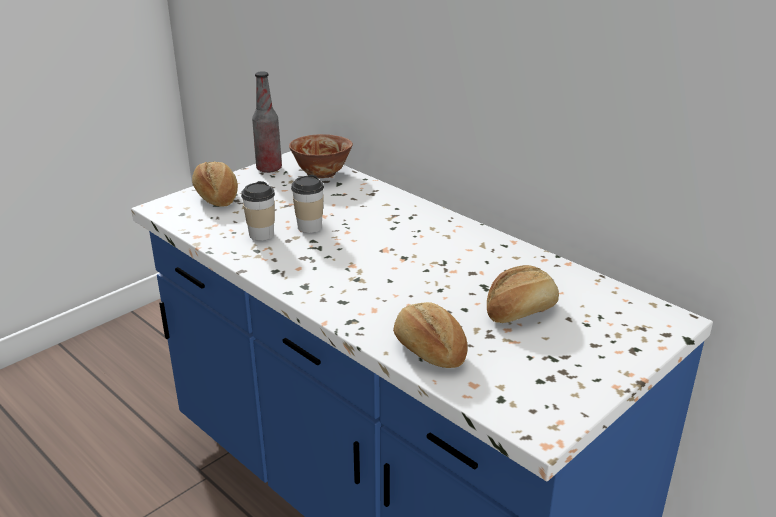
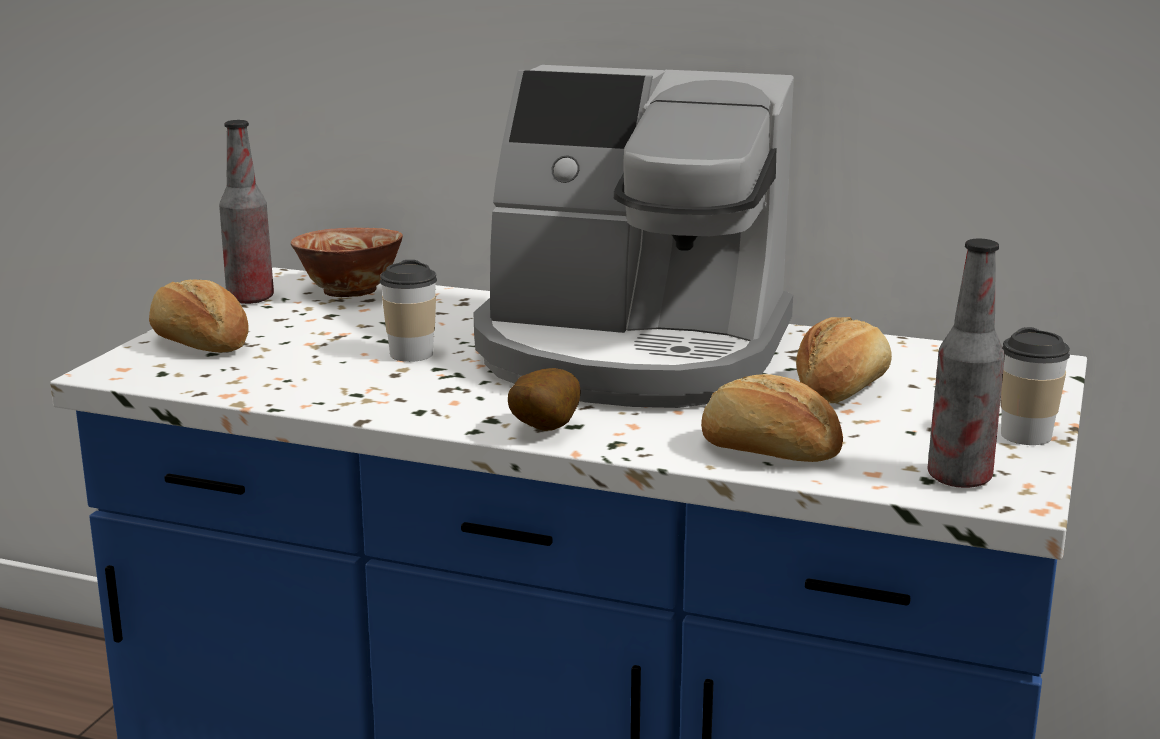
camera: 25 degrees left, 10 degrees down
cup [241,181,275,241] -> cup moved to [1001,327,1070,445]
none -> coffee machine [474,65,794,408]
none -> potato [508,368,580,431]
none -> bottle [928,239,1005,488]

